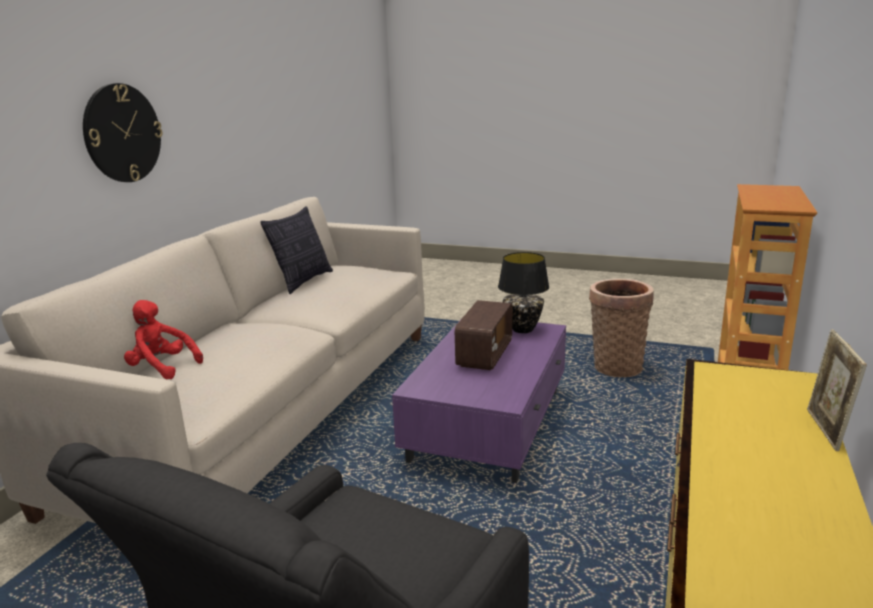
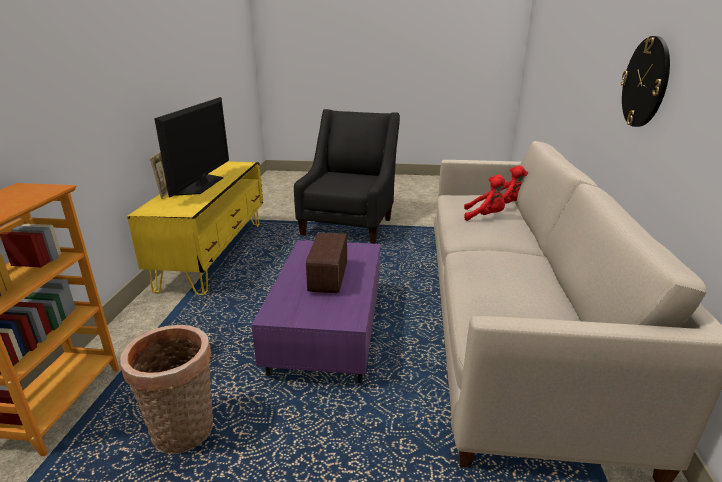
camera: 165 degrees right, 5 degrees up
pillow [260,206,333,294] -> none
black table lamp [498,252,549,333] -> none
none -> television [154,97,229,198]
none -> red plush toy [464,175,508,221]

